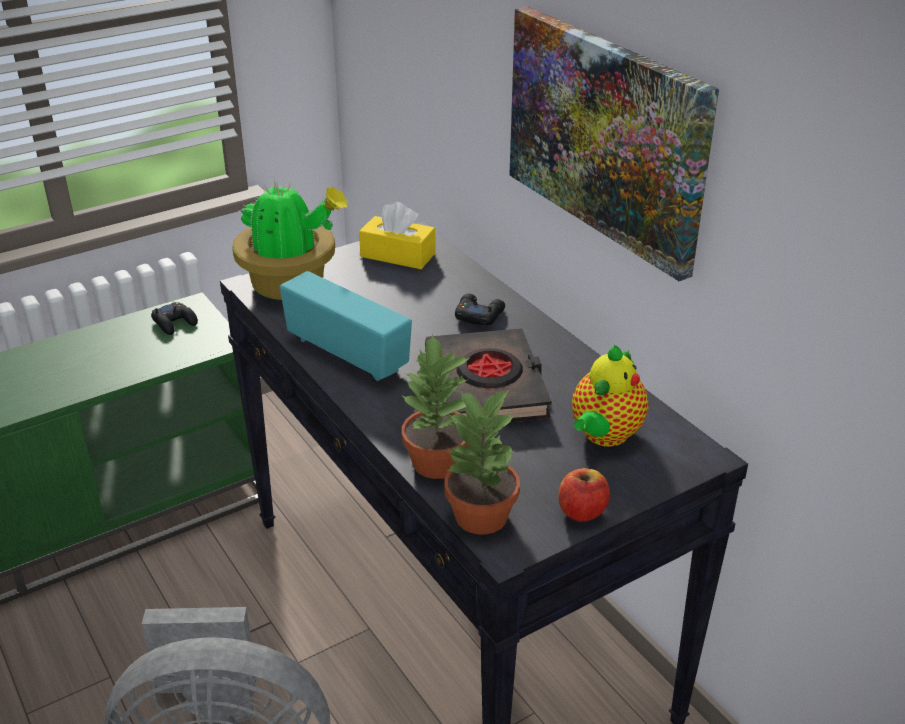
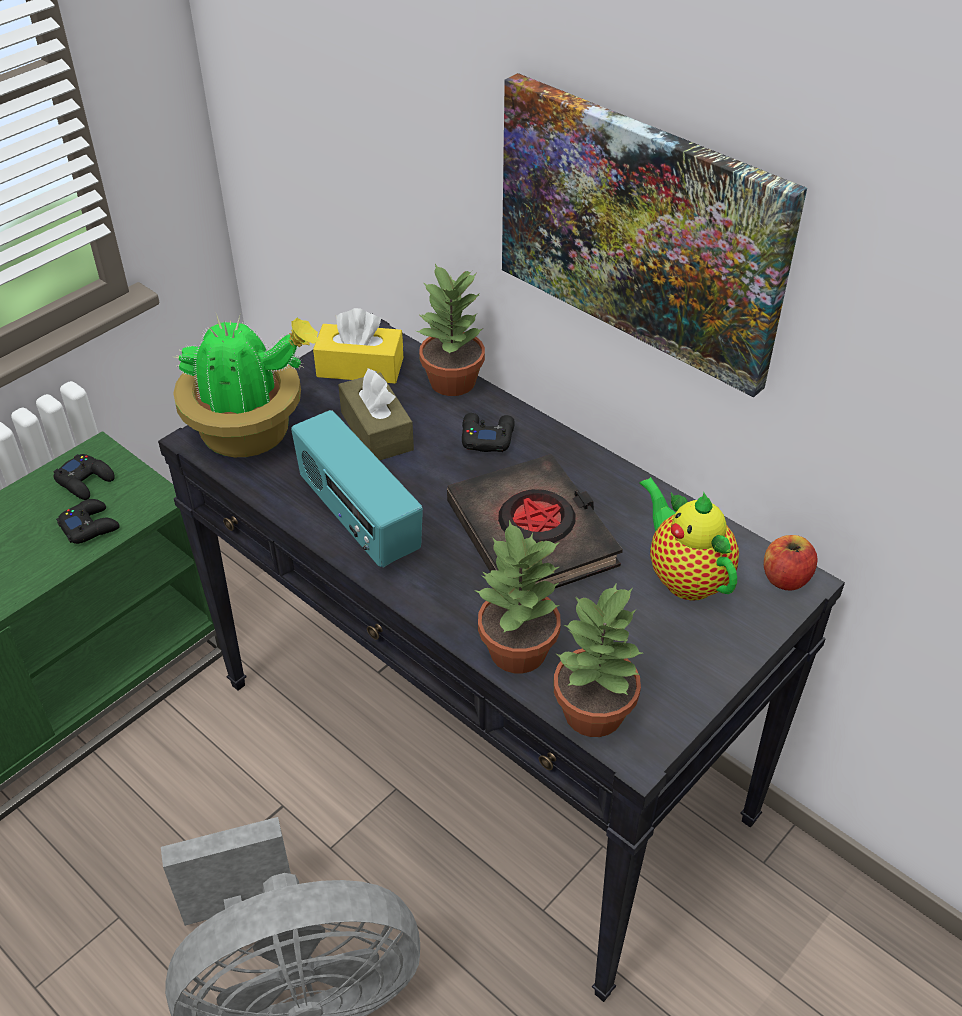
camera: 15 degrees left, 10 degrees up
radio [280,271,412,381] -> radio turned 150 degrees counterclockwise [291,410,423,568]
apple [558,468,610,522] -> apple moved to [764,535,817,590]
teapot [572,345,649,447] -> teapot turned 135 degrees clockwise [640,477,739,601]
none -> black game controller [56,499,120,544]
none -> brown tissue box [338,369,414,460]
none -> potted plant [417,264,485,396]

